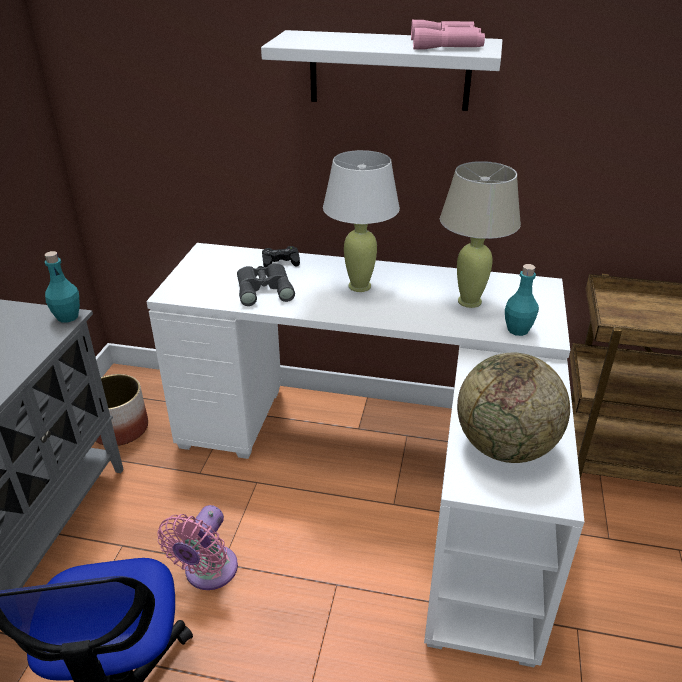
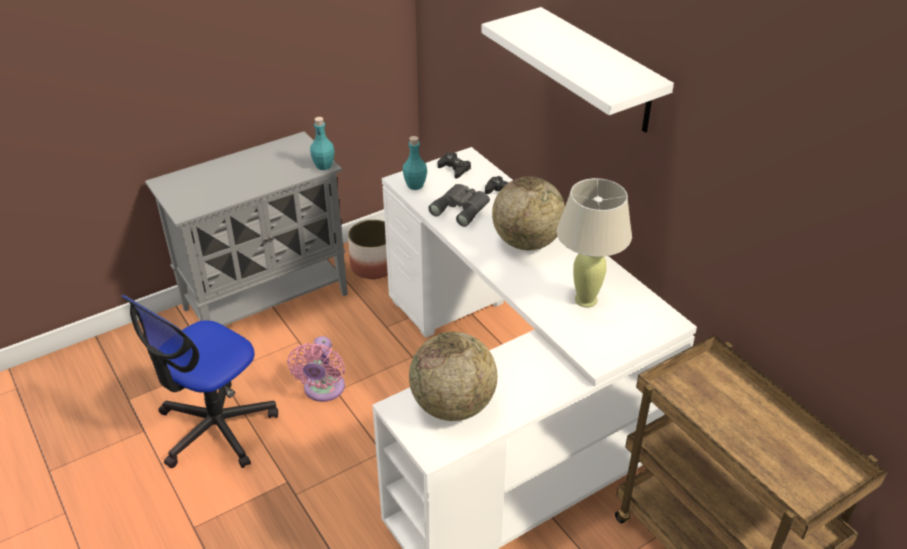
camera: 45 degrees right, 5 degrees up
pink fan [157,505,238,590] -> pink fan turned 60 degrees counterclockwise [287,336,345,402]
white table lamp [323,150,400,292] -> globe [492,177,565,250]
pink binoculars [411,20,485,49] -> none
turquoise bottle [505,264,539,336] -> turquoise bottle moved to [403,136,427,190]
none -> black game controller [438,153,471,179]

